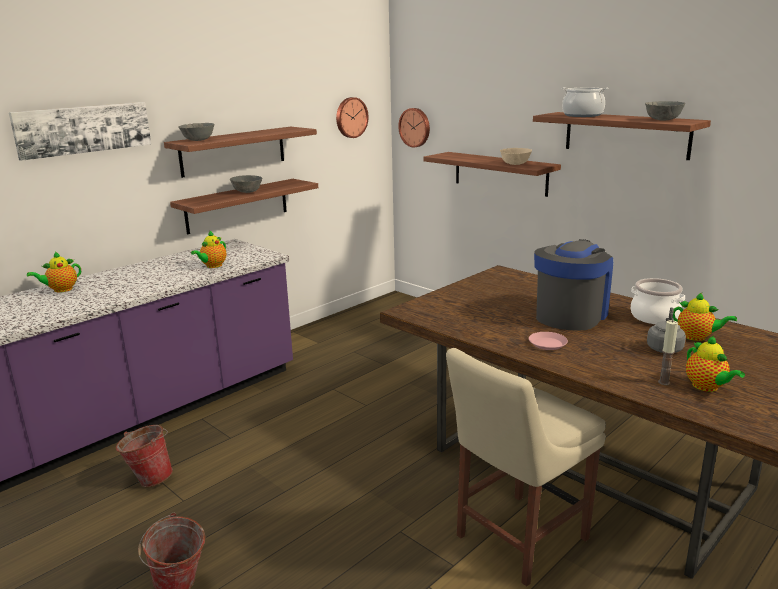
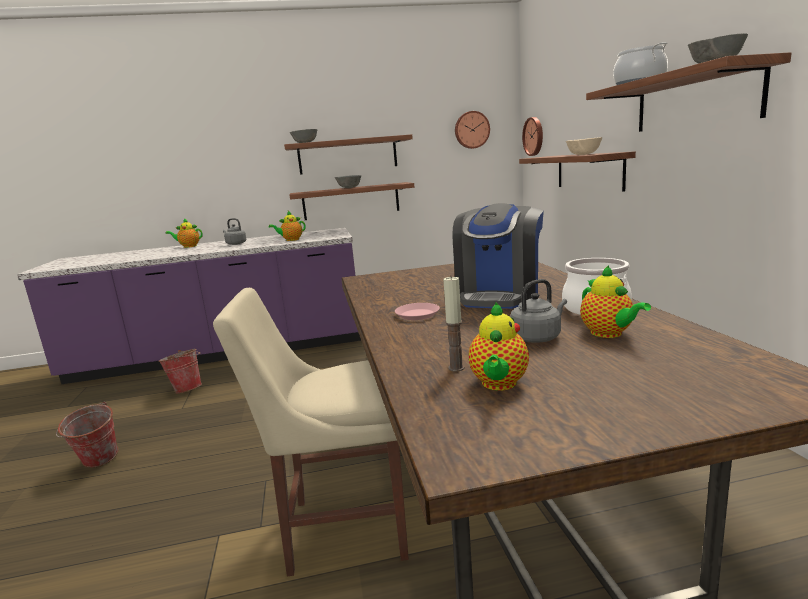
camera: 35 degrees right, 5 degrees down
picture [9,102,151,161] -> none
coffee machine [534,239,613,331] -> coffee machine turned 135 degrees clockwise [452,203,544,309]
none -> grey kettle [223,218,246,245]

